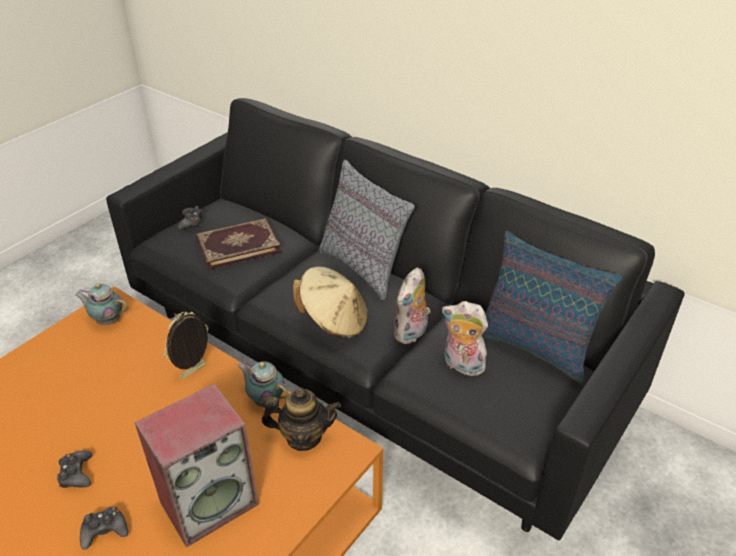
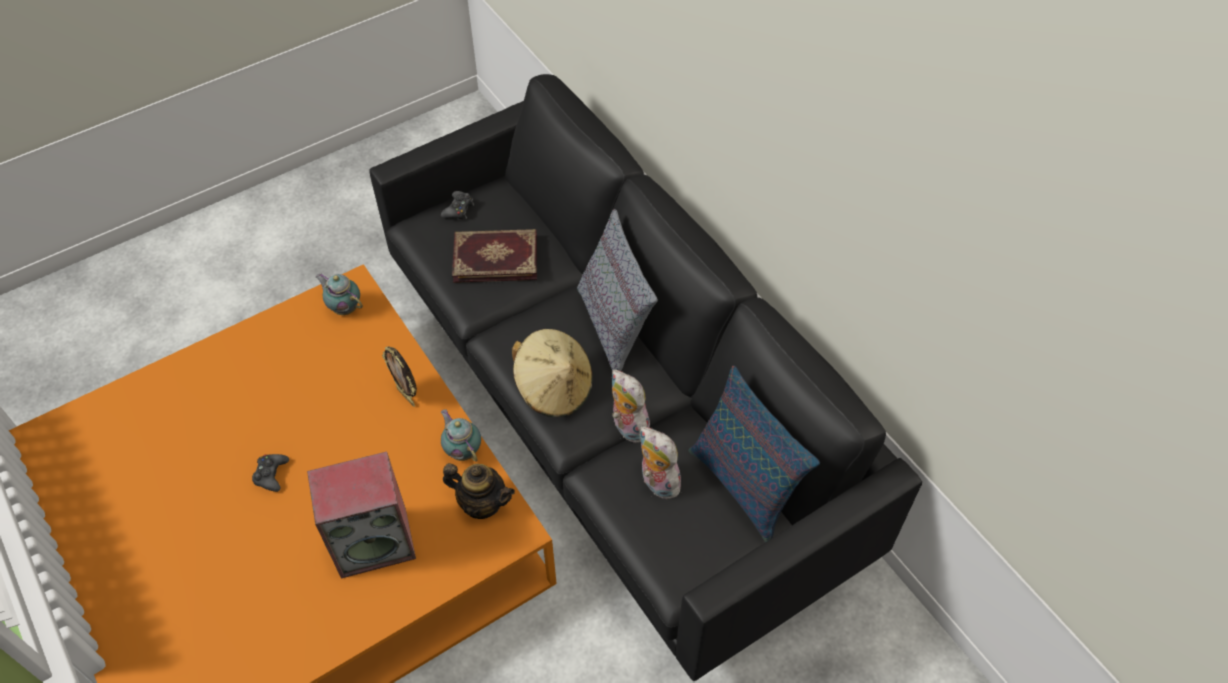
camera: 20 degrees right, 15 degrees up
black game controller [80,507,128,550] -> none
picture frame [163,312,208,379] -> picture frame turned 105 degrees counterclockwise [382,346,417,407]
plush toy [394,268,430,344] -> plush toy turned 90 degrees clockwise [611,370,650,443]

